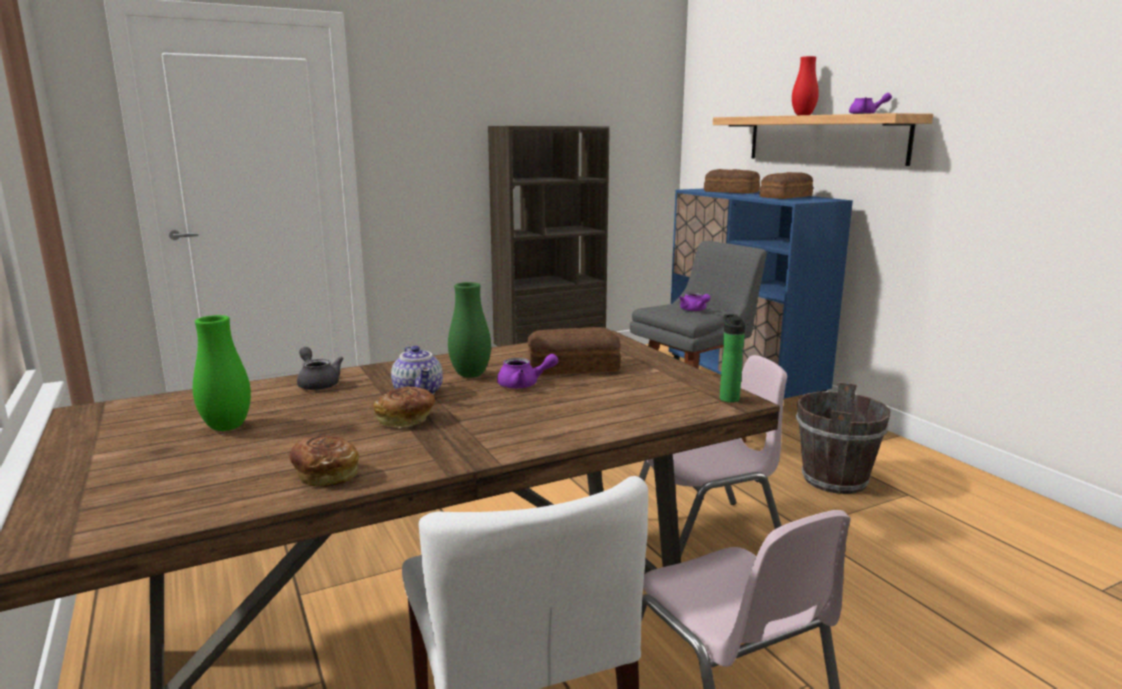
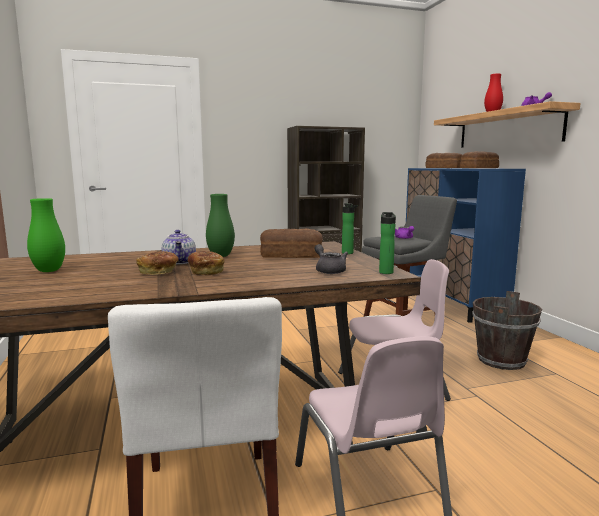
camera: 10 degrees right, 5 degrees down
bread [289,435,359,487] -> bread moved to [188,251,225,275]
grey teapot [297,347,344,390] -> grey teapot moved to [315,244,348,274]
purple teapot [497,354,558,389] -> none
none -> bottle [342,203,358,254]

